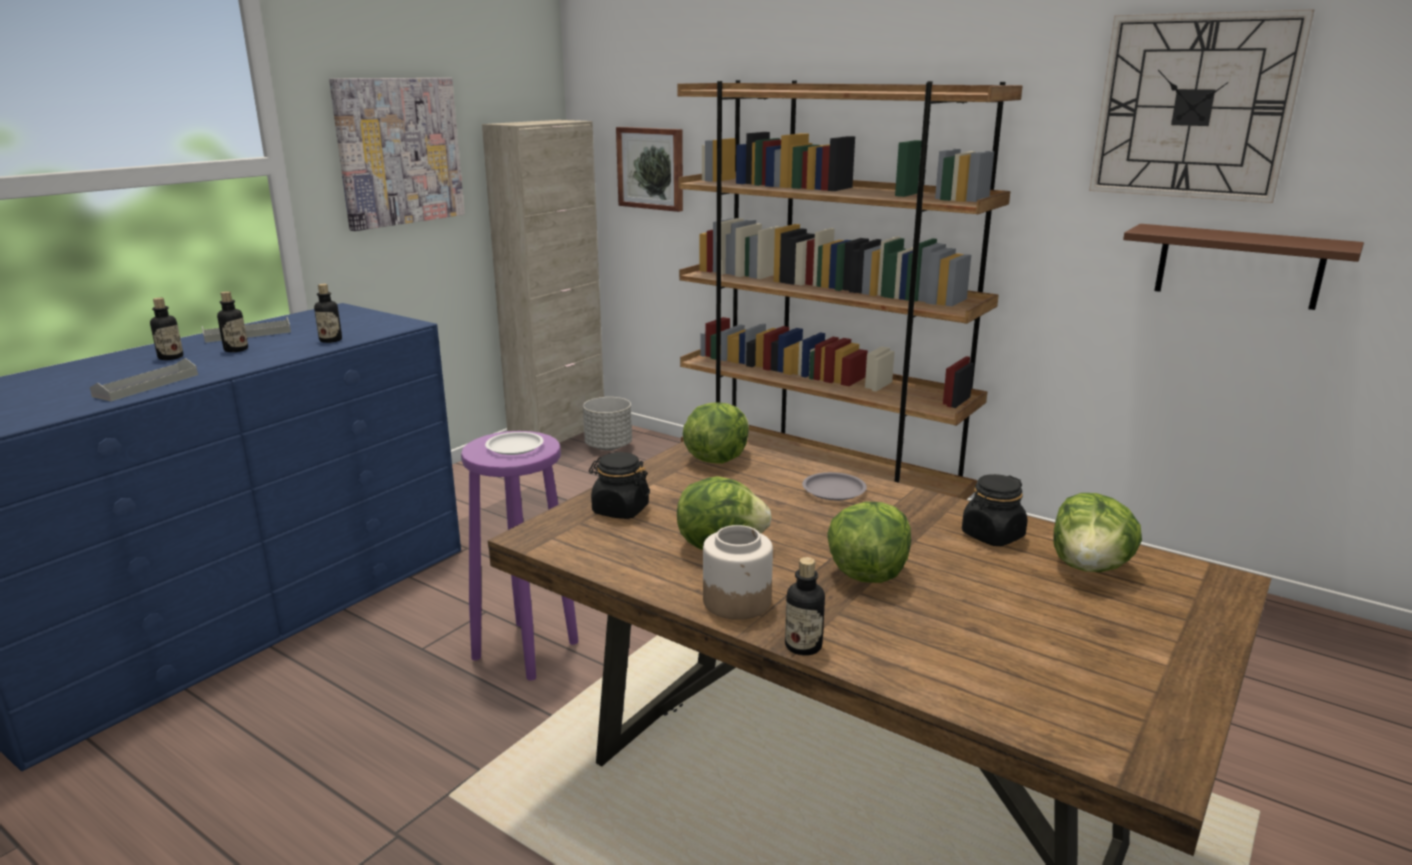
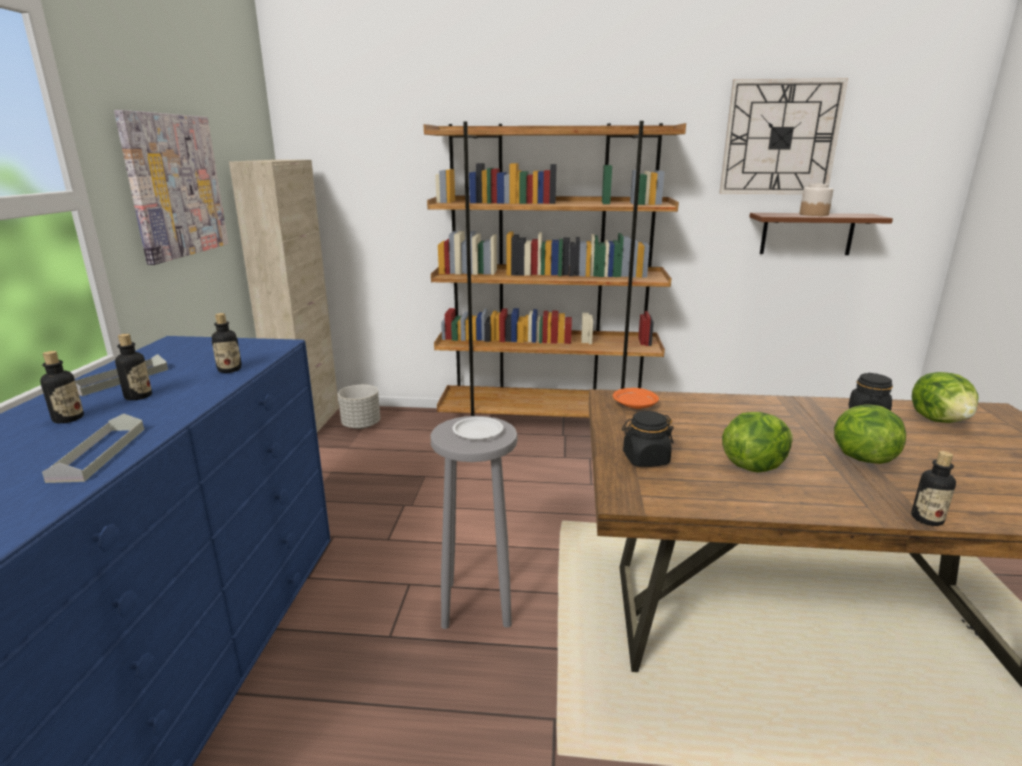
camera: 30 degrees left, 0 degrees up
purple stool [461,431,579,681] -> grey stool [430,416,518,629]
picture [616,127,683,212] -> none
lettuce [683,402,749,464] -> orange plate [613,388,659,409]
jar [703,525,773,620] -> jar moved to [800,183,834,216]
grey plate [802,472,867,500] -> none

